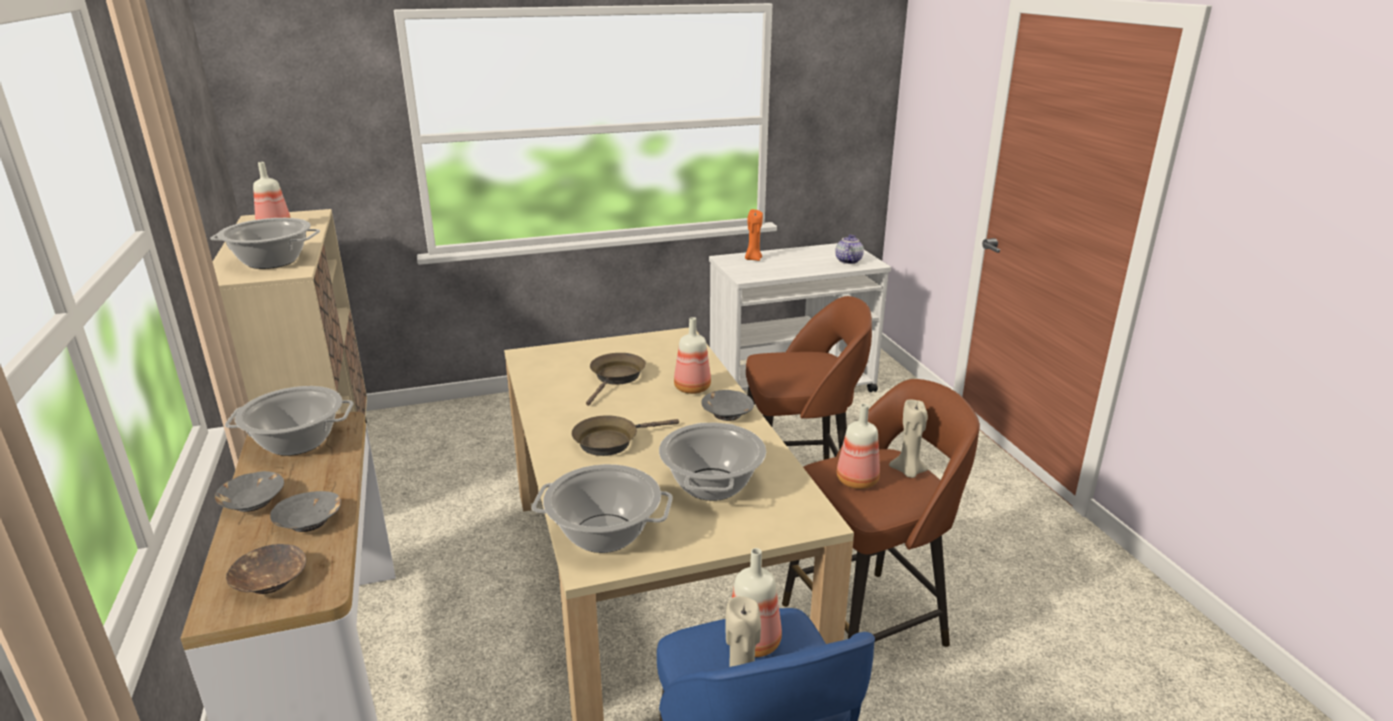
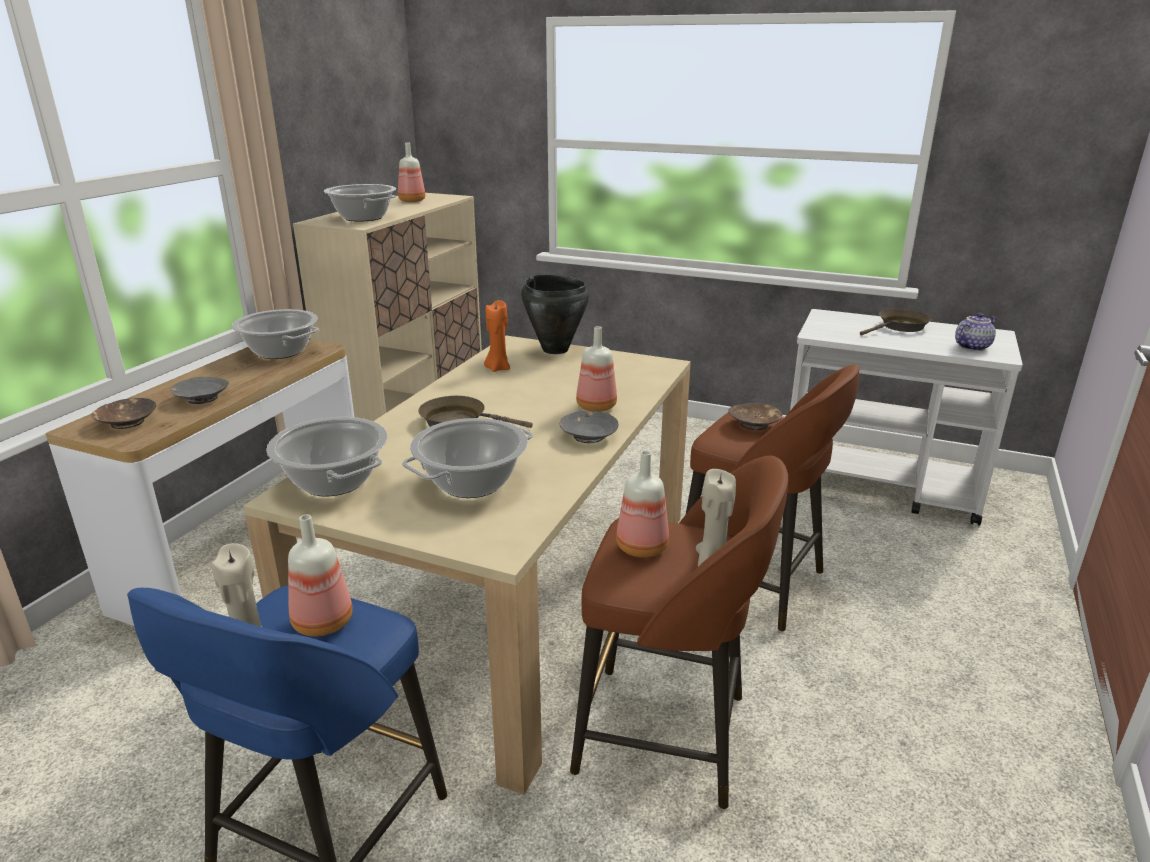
camera: 40 degrees right, 0 degrees up
grey bowl [214,471,284,512] -> none
brown frying pan [586,353,646,406] -> brown frying pan moved to [860,309,932,335]
orange candle [745,209,763,261] -> orange candle moved to [484,300,510,372]
none -> black cooking pot [521,275,589,354]
none -> brown bowl [729,403,782,430]

